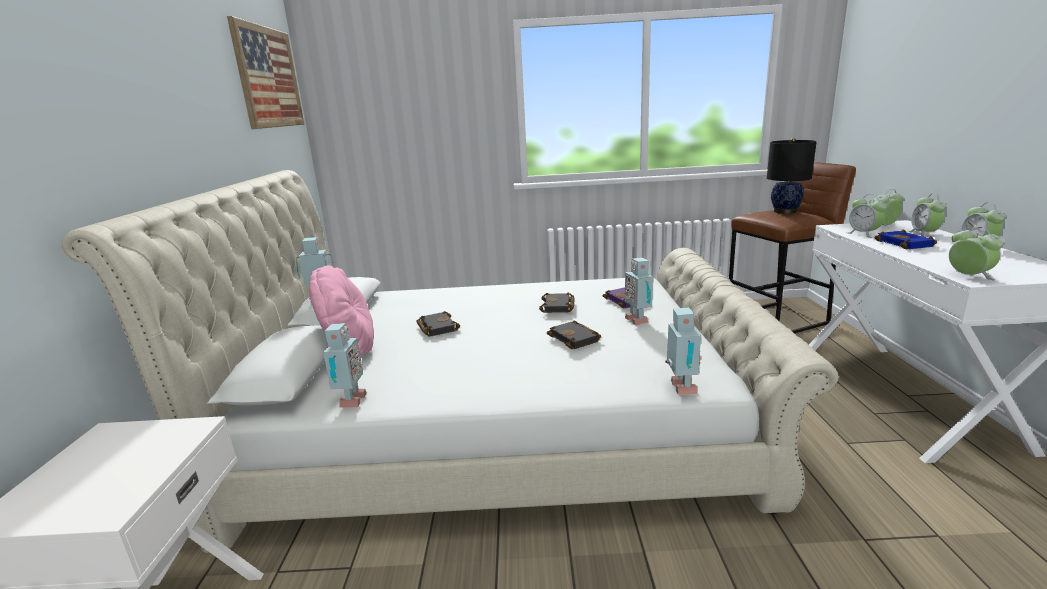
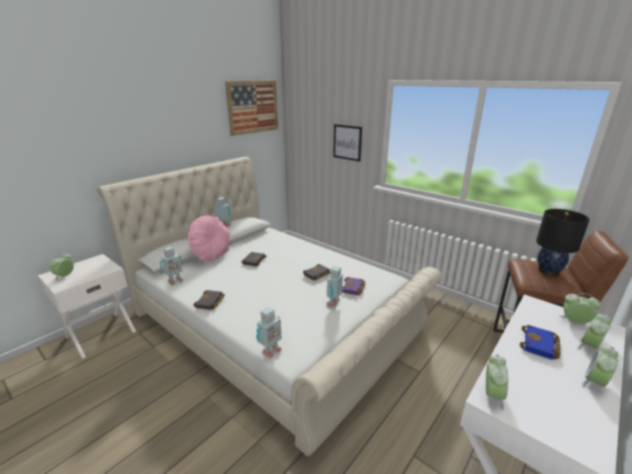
camera: 40 degrees right, 5 degrees up
black book [547,320,601,349] -> black book moved to [193,290,225,310]
alarm clock [846,194,887,238] -> alarm clock moved to [49,253,74,280]
none -> picture [333,124,362,162]

